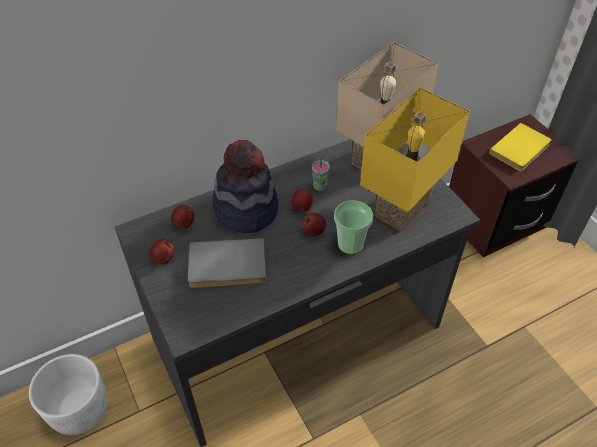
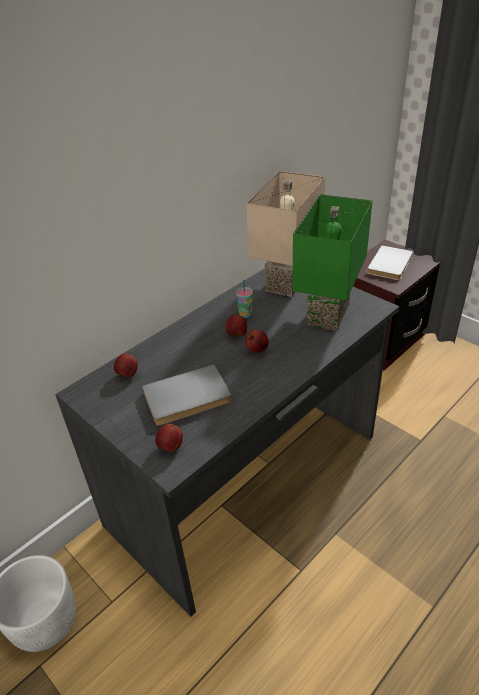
camera: 15 degrees left, 10 degrees down
apple [149,239,174,264] -> apple moved to [155,424,183,452]
hat [213,140,278,233] -> none
cup [334,200,373,255] -> none
yellow table lamp [360,87,470,232] -> green table lamp [292,194,372,331]
yellow book [489,123,552,171] -> white book [367,245,413,280]

